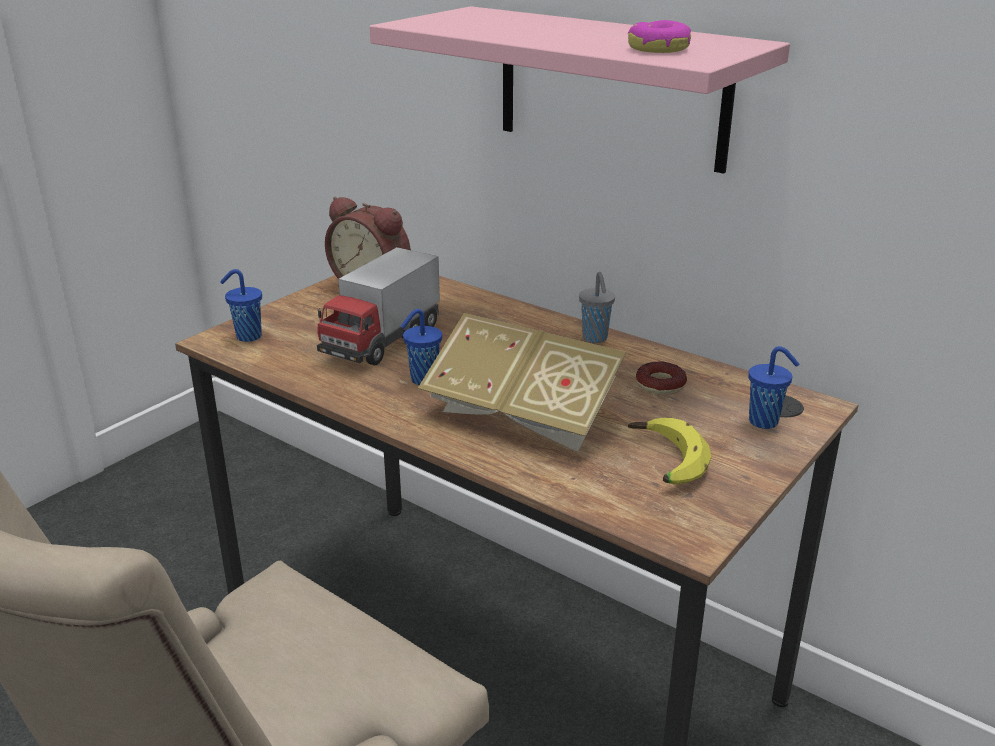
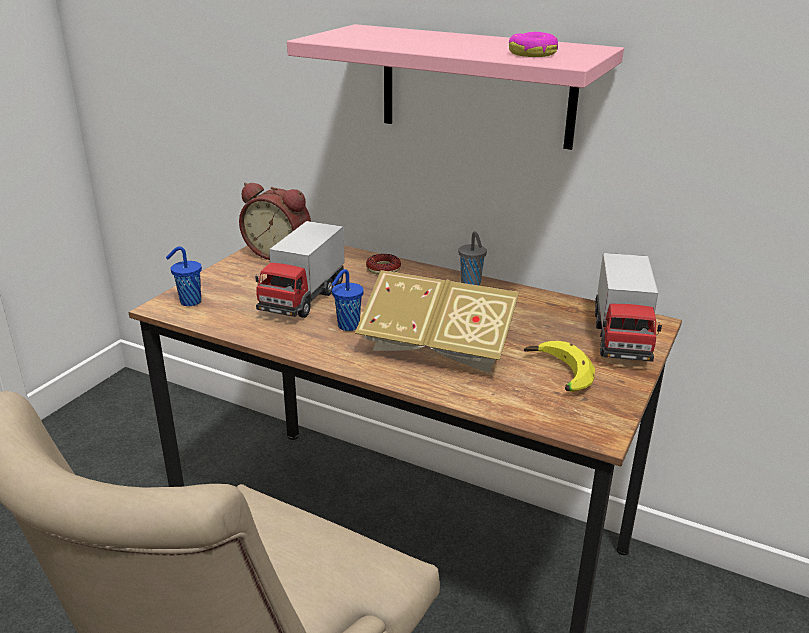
camera: 10 degrees left, 0 degrees up
donut [636,361,687,395] -> donut moved to [366,254,401,275]
blue cup [749,346,799,429] -> toy truck [595,253,662,362]

